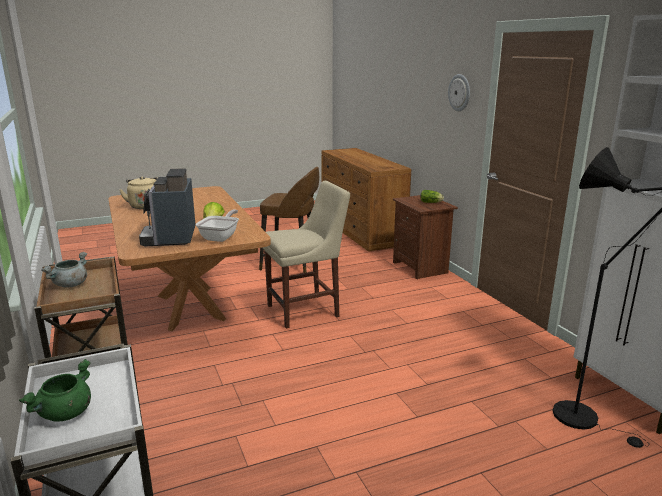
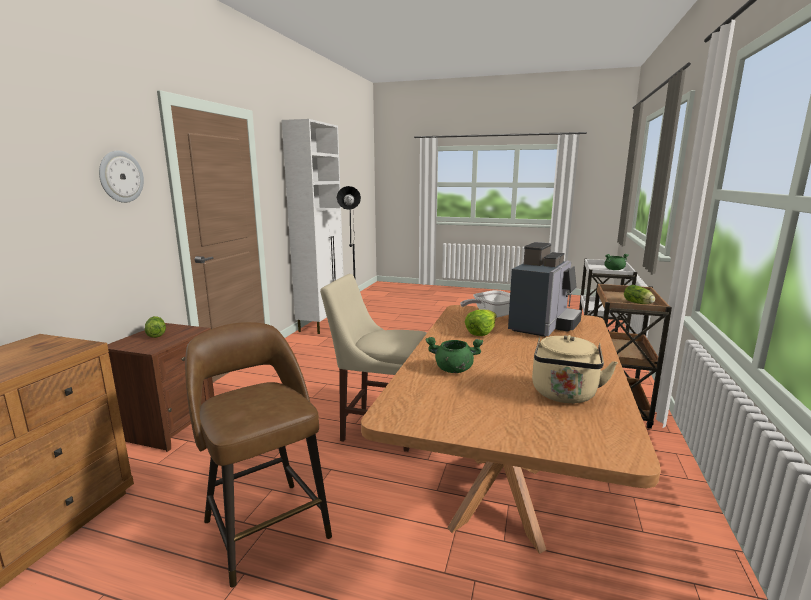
camera: 140 degrees left, 5 degrees down
grey cooking pot [41,252,87,287] -> lettuce [624,285,655,304]
none -> green cooking pot [425,337,483,373]

